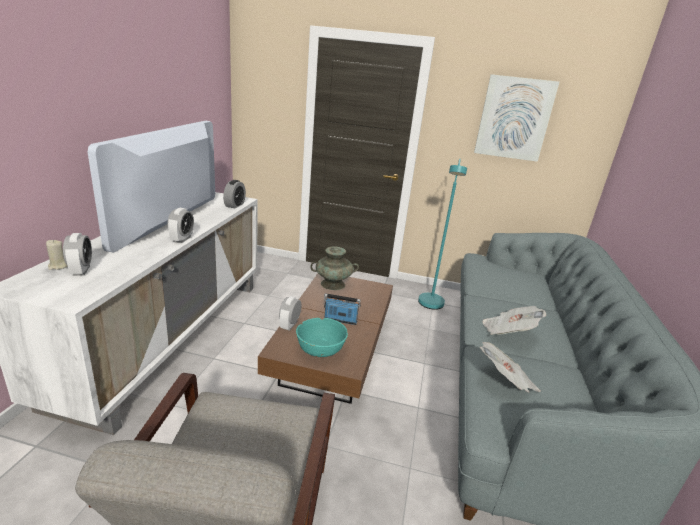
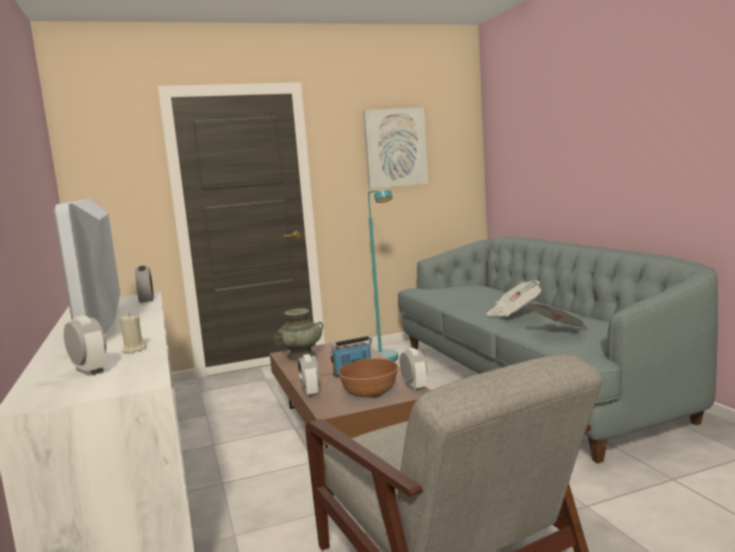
camera: 30 degrees left, 15 degrees down
beige candle [46,240,68,270] -> beige candle moved to [120,314,146,353]
alarm clock [168,208,194,243] -> alarm clock moved to [400,348,427,391]
turquoise bowl [296,318,348,357] -> brown bowl [338,358,398,398]

